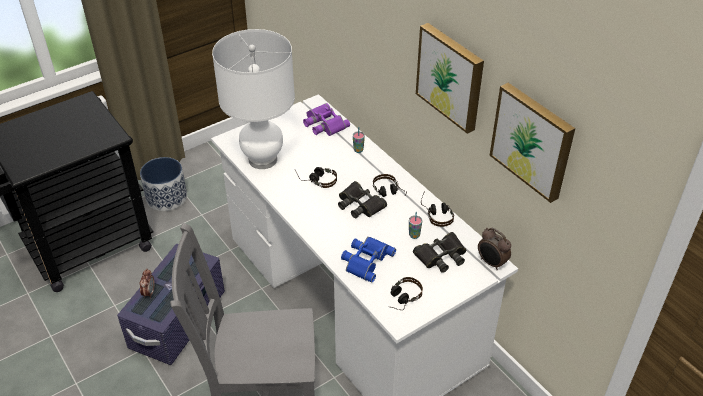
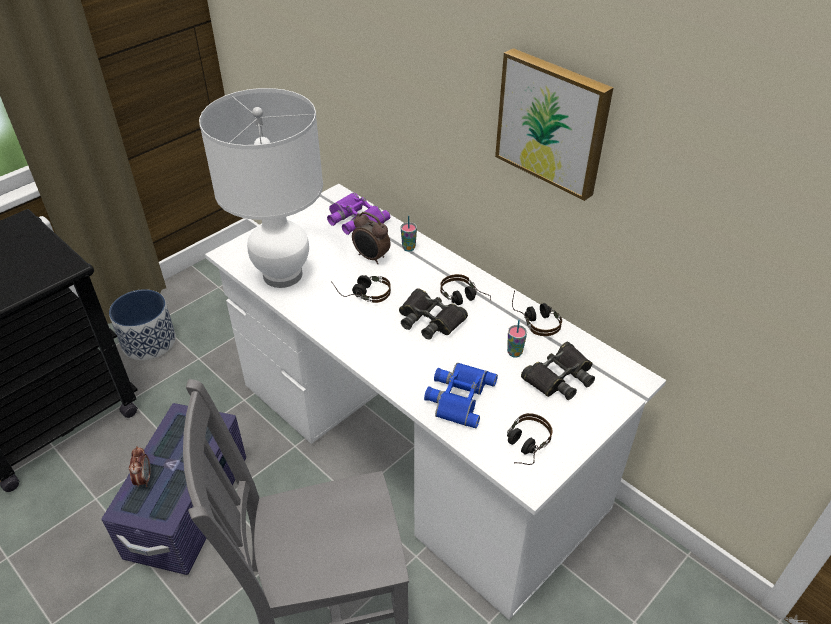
camera: 10 degrees left, 0 degrees up
alarm clock [478,228,511,270] -> alarm clock moved to [352,212,391,264]
picture [490,83,575,203] -> none

